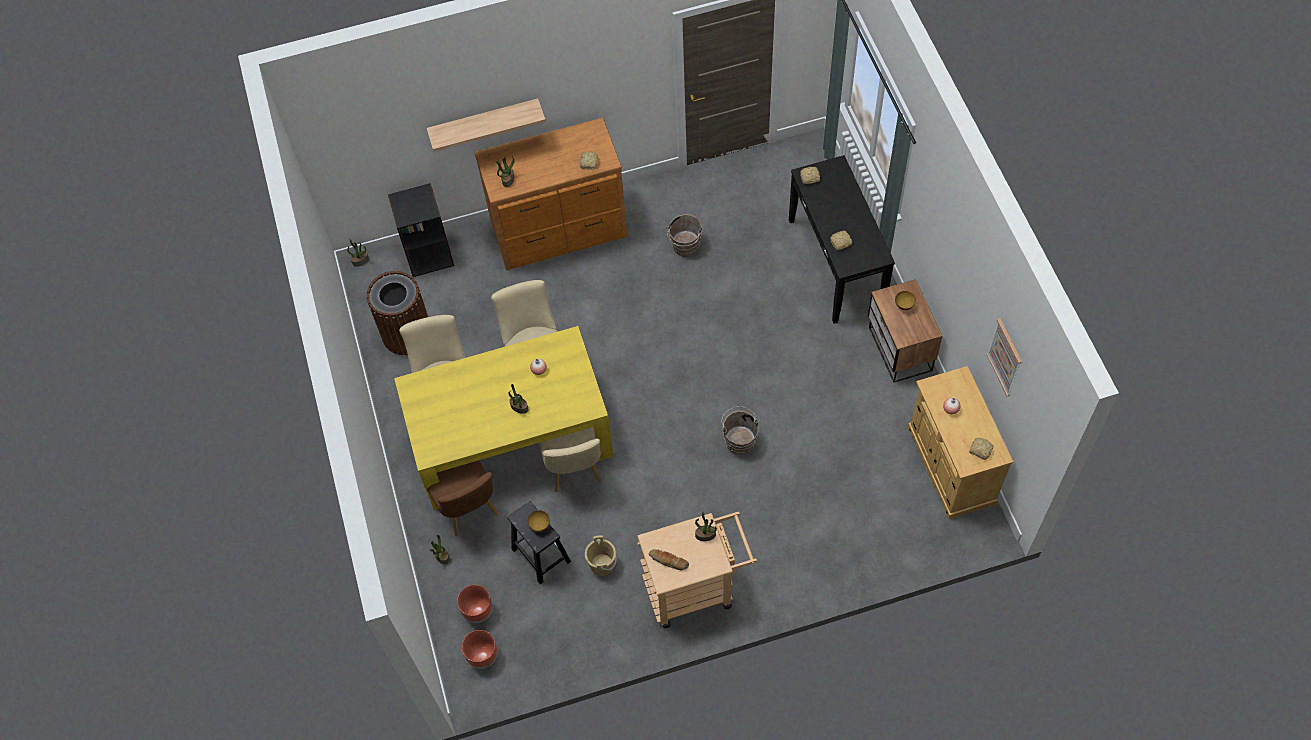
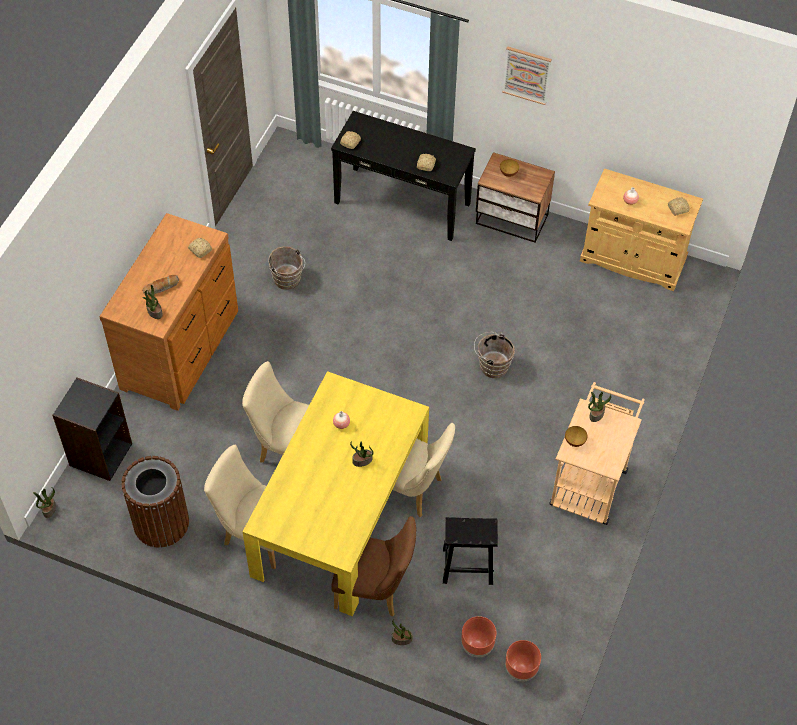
camera: 55 degrees left, 5 degrees down
shelf [427,98,546,152] -> none
bowl [528,510,550,532] -> bowl moved to [565,426,588,447]
beige bucket [585,535,617,576] -> none
bread [649,549,689,571] -> bread moved to [143,275,179,295]
picture [986,318,1022,396] -> picture moved to [502,46,552,105]

